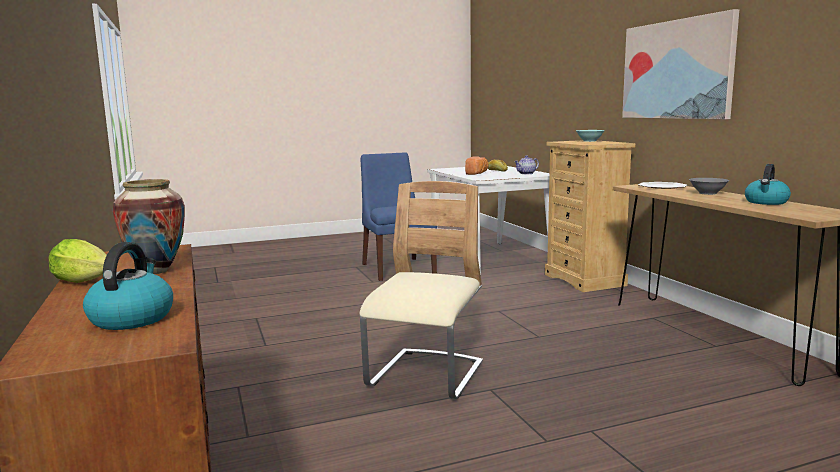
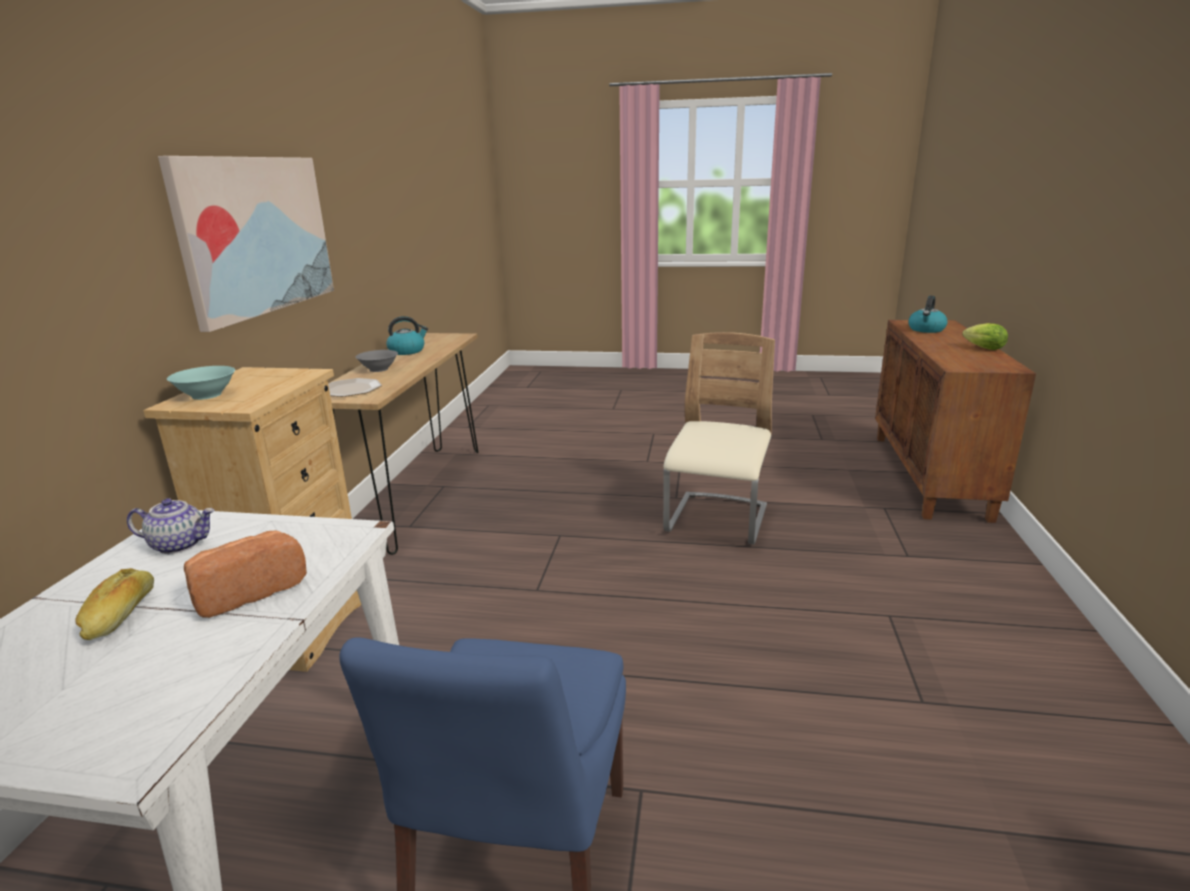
camera: 150 degrees left, 10 degrees up
vase [112,179,185,274] -> none
beige chair [359,181,483,399] -> beige chair turned 150 degrees clockwise [663,332,775,545]

